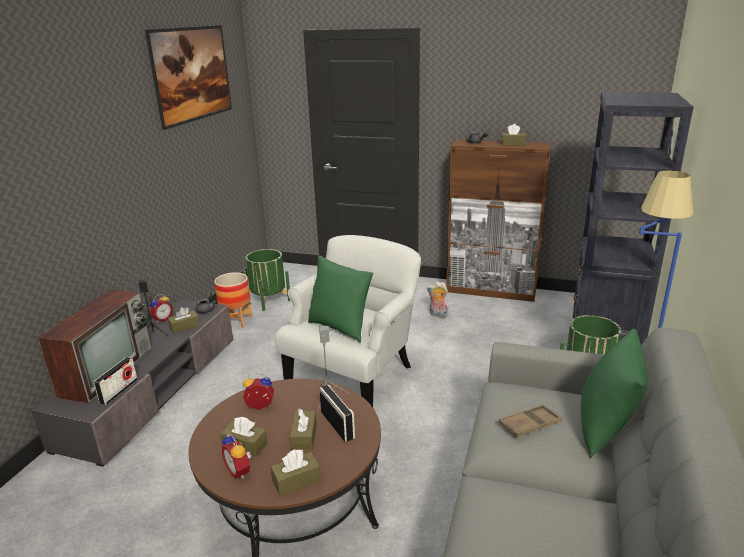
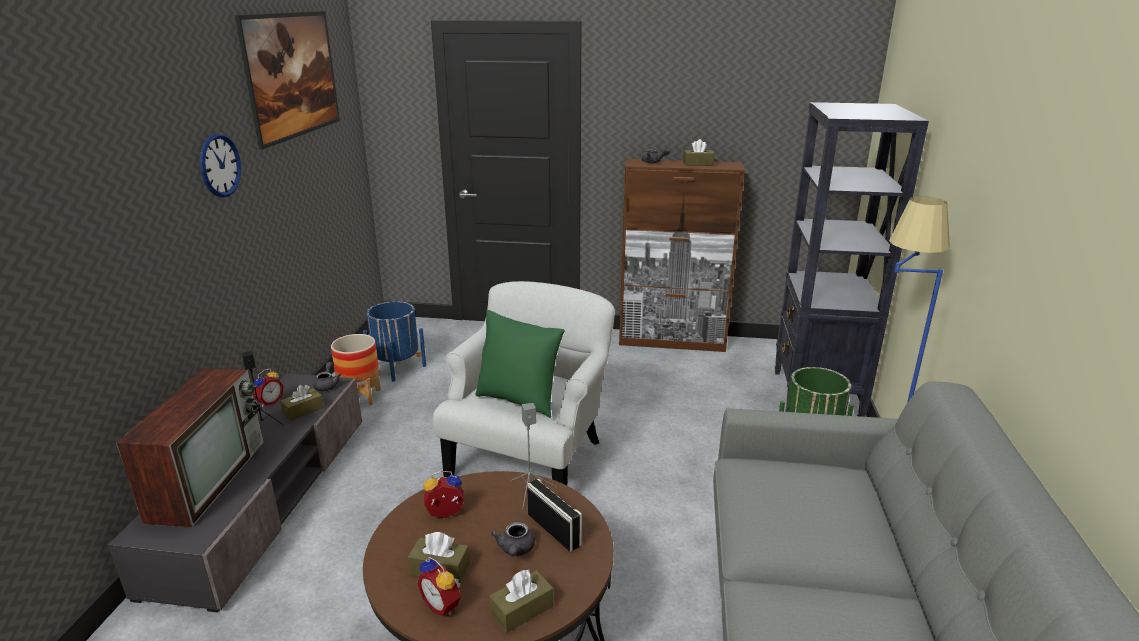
camera: 10 degrees left, 0 degrees up
radio [93,357,138,405] -> none
green planter [243,249,291,311] -> blue planter [363,301,426,382]
brown tissue box [290,409,317,451] -> grey teapot [491,522,535,556]
plush toy [427,282,449,318] -> none
brown tray [499,405,562,437] -> none
green pillow [581,329,648,458] -> none
none -> wall clock [200,134,241,197]

